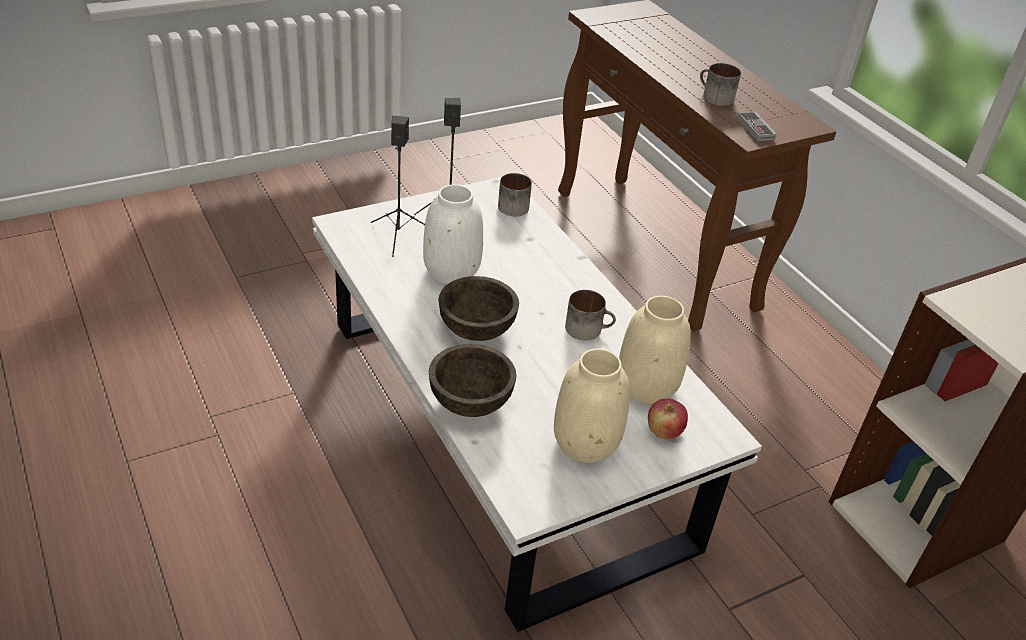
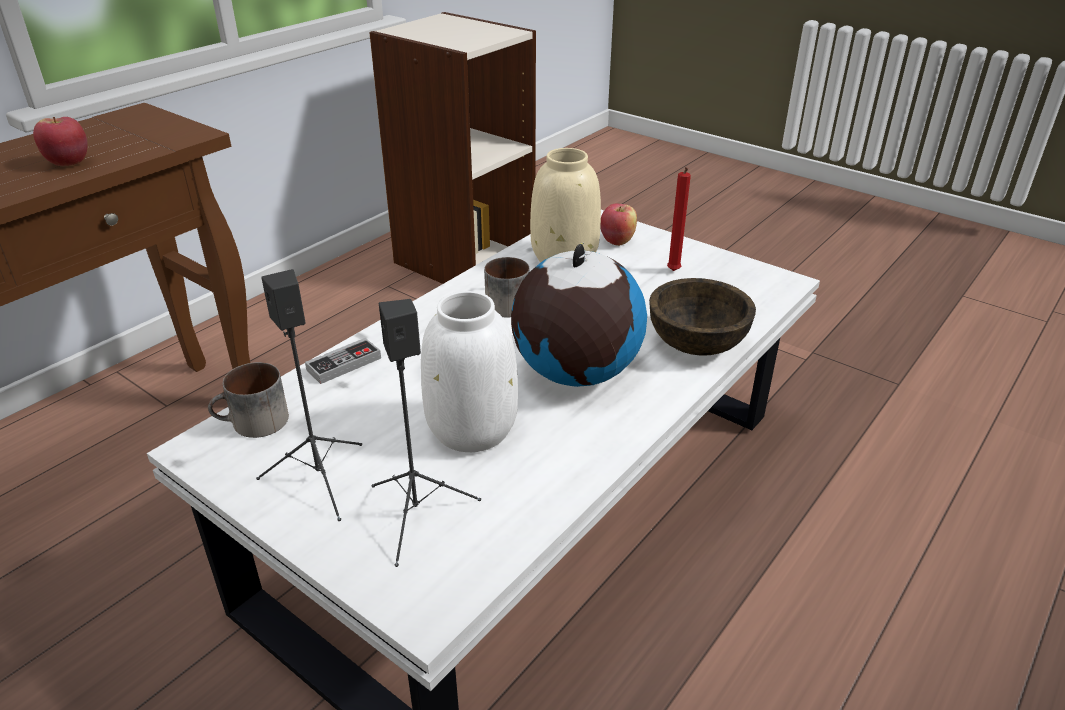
camera: 110 degrees left, 5 degrees down
brown bowl [438,276,519,341] -> globe [511,242,647,387]
beige vase [554,349,630,463] -> red candle [667,167,691,271]
mug [700,63,741,106] -> apple [33,117,88,166]
game controller [737,112,776,141] -> game controller moved to [305,338,381,384]

